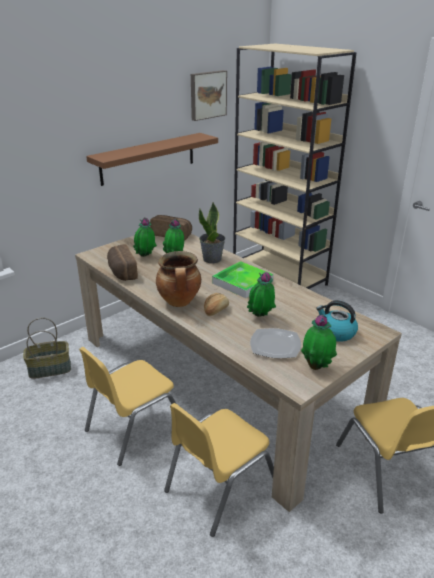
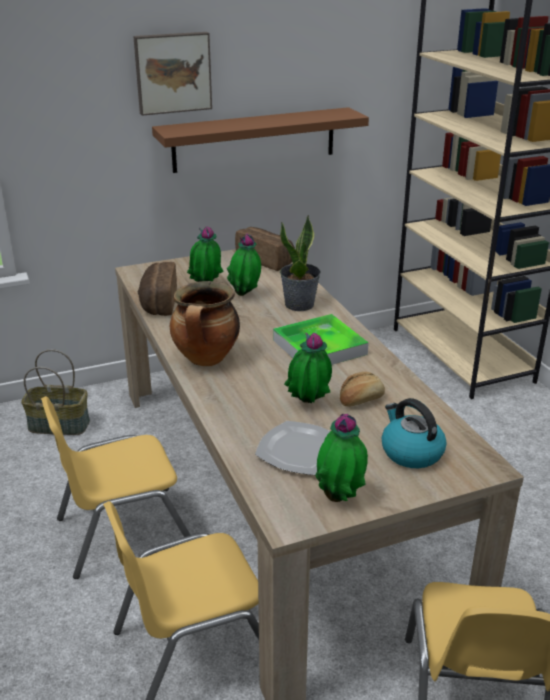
camera: 20 degrees right, 0 degrees up
picture [191,70,227,121] -> picture moved to [133,32,212,116]
bread [204,293,229,316] -> bread moved to [340,372,385,407]

